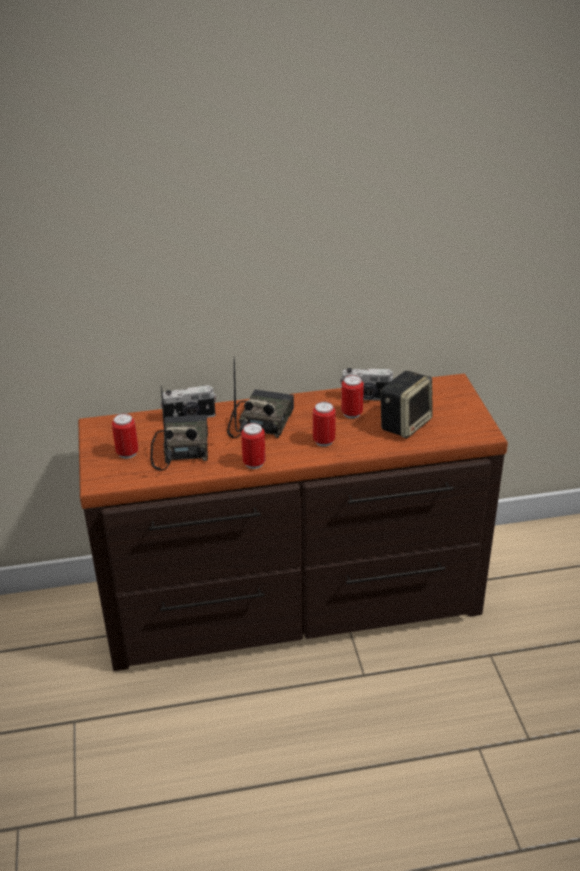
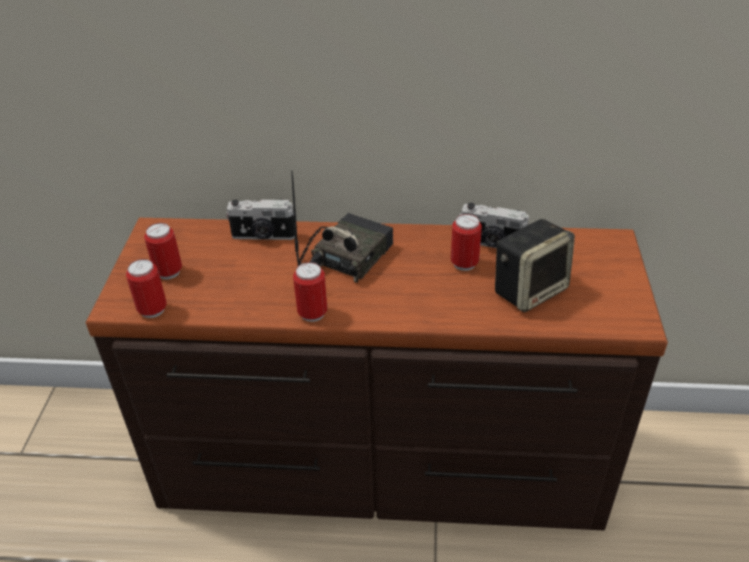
camera: 15 degrees right, 5 degrees up
radio [150,386,208,471] -> none
can [313,402,336,447] -> can moved to [126,259,167,318]

